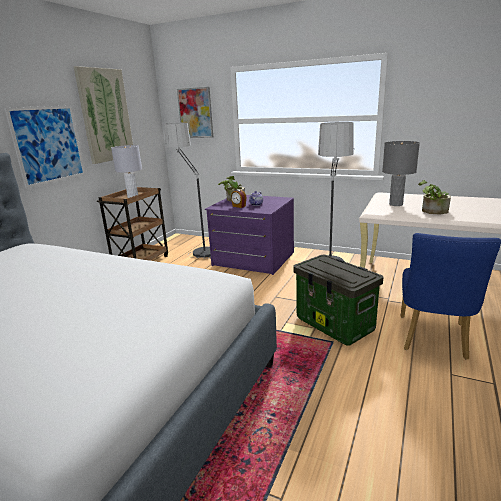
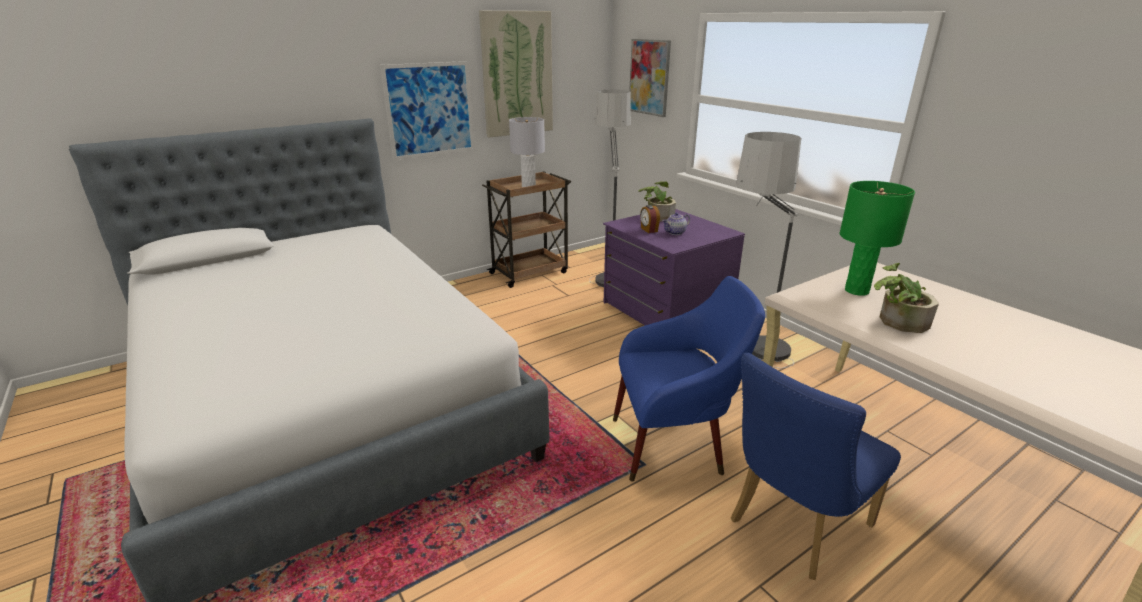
camera: 30 degrees right, 5 degrees up
storage box [294,255,383,346] -> blue armchair [613,276,765,482]
grey table lamp [382,141,420,206] -> green table lamp [840,181,915,296]

